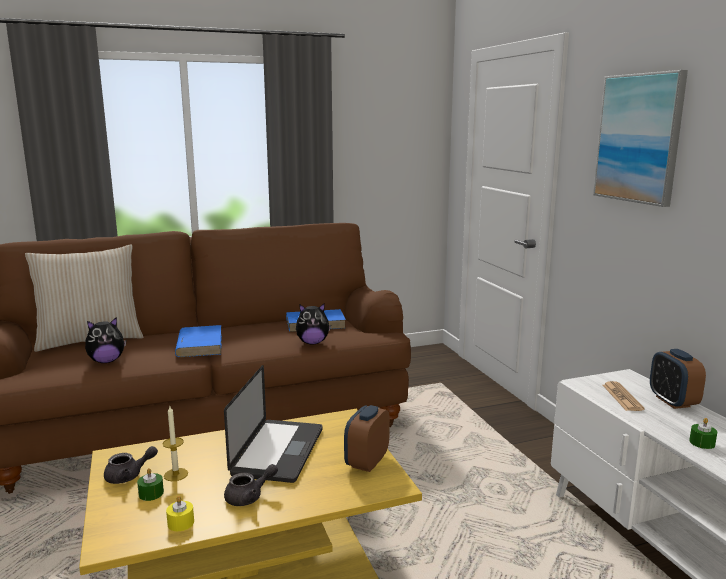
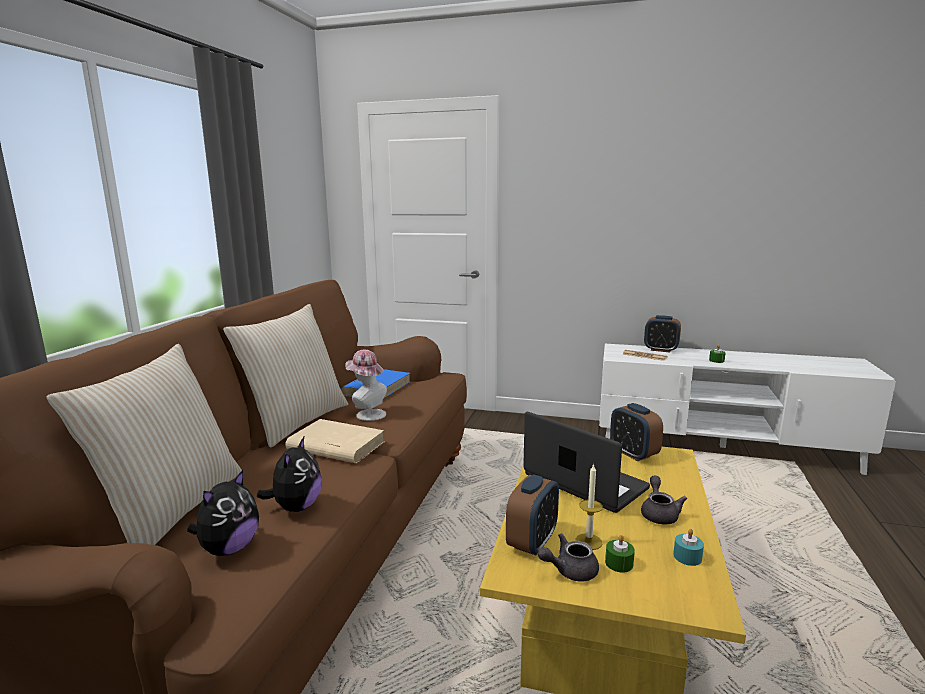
camera: 55 degrees left, 0 degrees up
grey teapot [104,446,158,484] -> grey teapot turned 120 degrees counterclockwise [538,533,599,582]
yellow candle [166,496,194,531] -> turquoise candle [673,529,704,566]
blue book [175,325,222,357] -> beige book [286,419,385,463]
plush toy [296,303,331,344] -> plush toy moved to [187,470,259,556]
picture [593,70,688,207] -> none
none -> beige pillow [223,304,348,448]
none -> hat [345,350,387,421]
none -> alarm clock [506,475,559,555]

